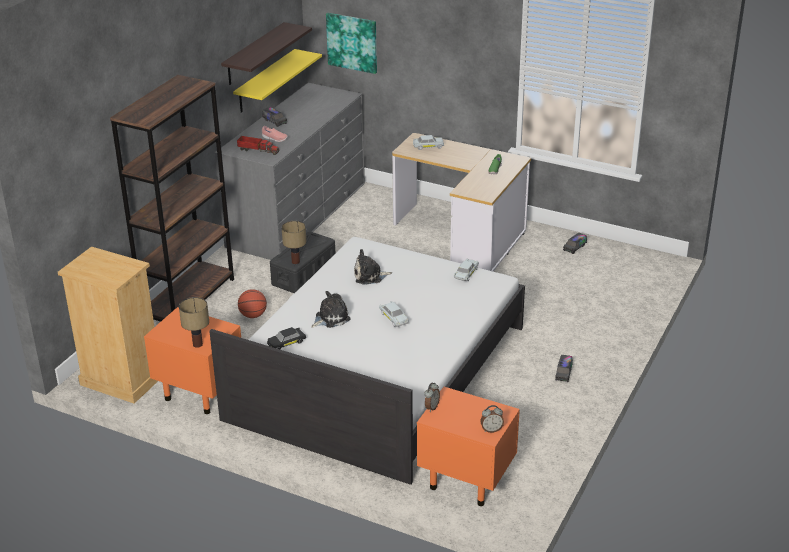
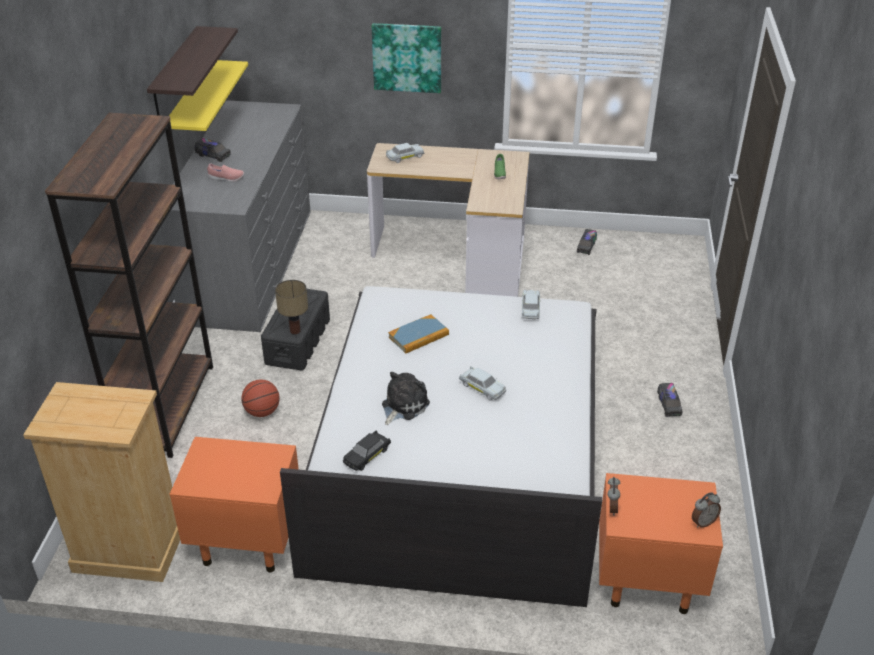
camera: 20 degrees left, 5 degrees up
table lamp [179,297,209,348] -> none
toy truck [237,136,280,155] -> none
picture [326,13,377,74] -> picture moved to [372,23,441,93]
plush toy [354,249,392,285] -> book [388,314,449,354]

